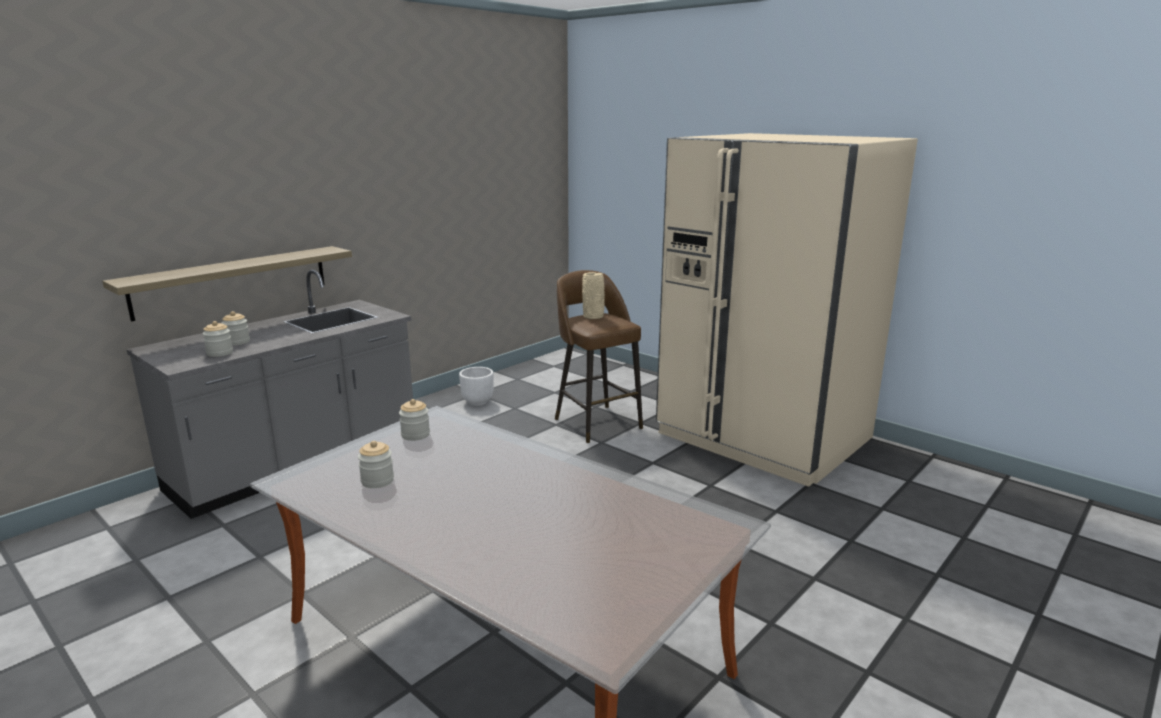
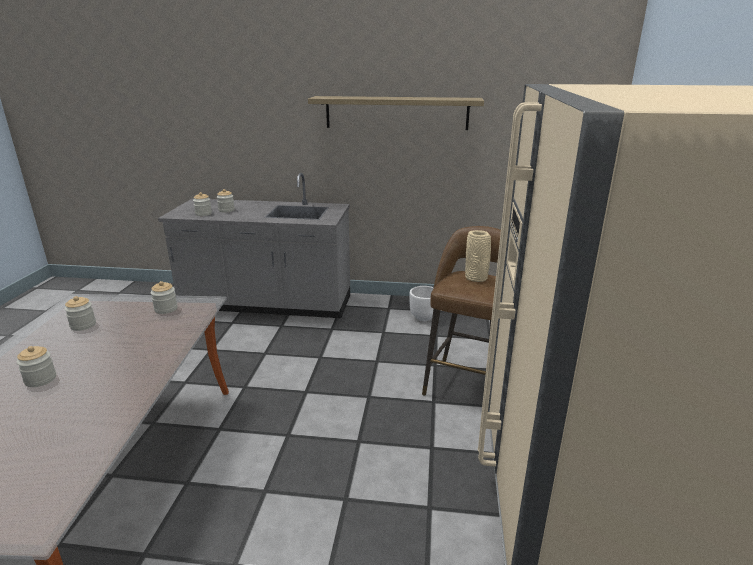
camera: 55 degrees right, 5 degrees up
shelf [102,246,352,322] -> shelf moved to [308,96,484,130]
none -> jar [17,346,56,387]

